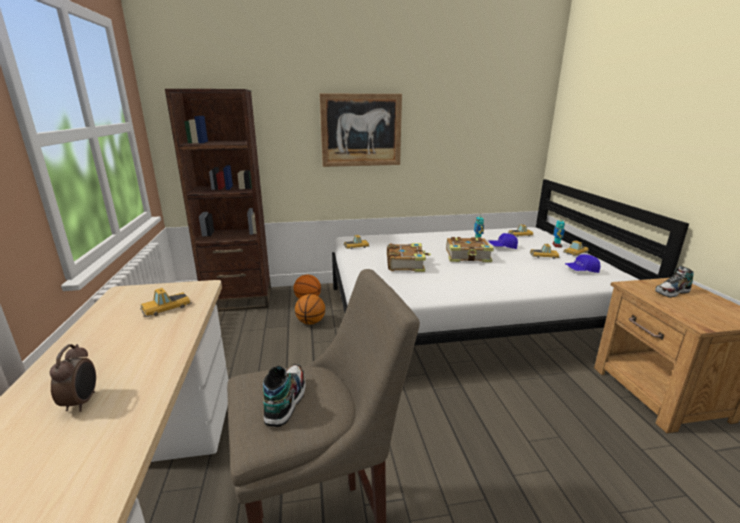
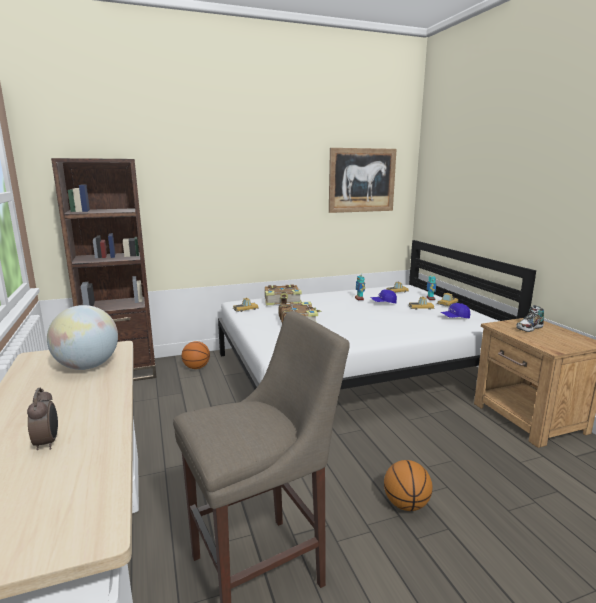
camera: 10 degrees left, 5 degrees down
toy car [140,288,192,317] -> globe [47,305,118,370]
shoe [263,364,306,427] -> none
basketball [295,294,325,325] -> basketball moved to [384,460,432,511]
picture [320,94,402,167] -> picture moved to [329,148,397,213]
book [446,237,494,262] -> book moved to [265,284,302,305]

